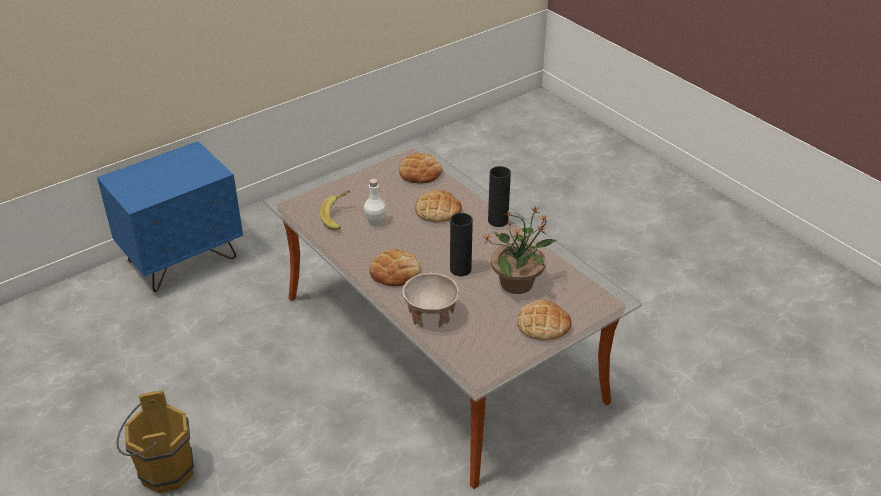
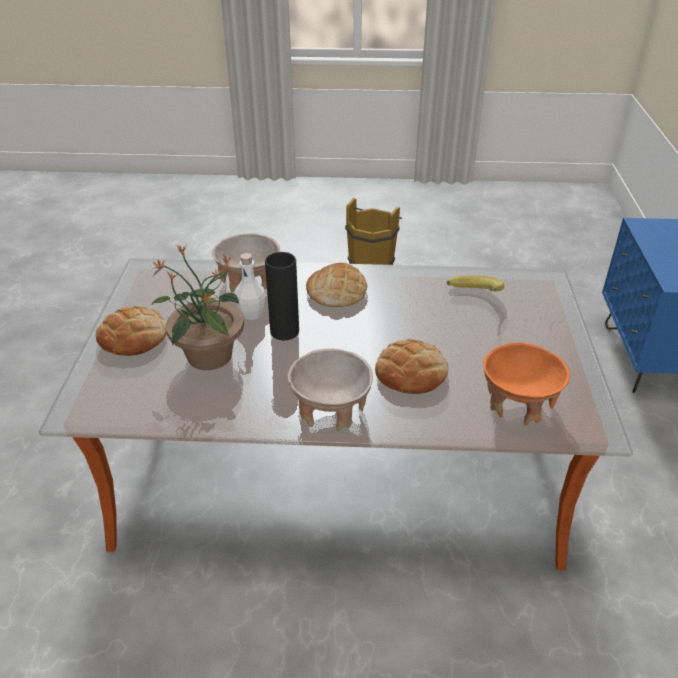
camera: 130 degrees right, 0 degrees up
white bottle [363,179,386,226] -> white bottle moved to [235,253,265,320]
bread [399,153,443,184] -> orange bowl [483,342,570,426]
black vase [488,166,511,227] -> beige bowl [288,348,373,431]

